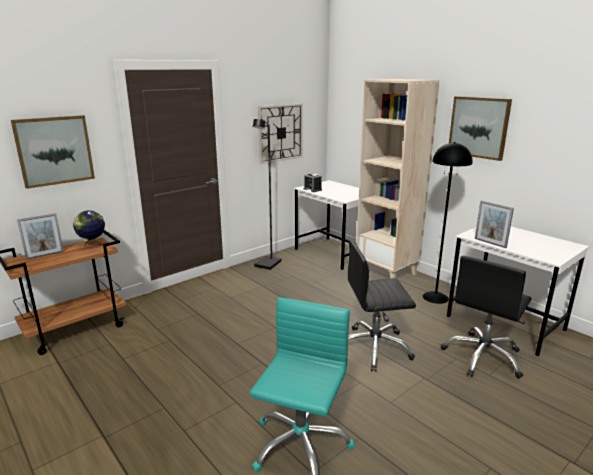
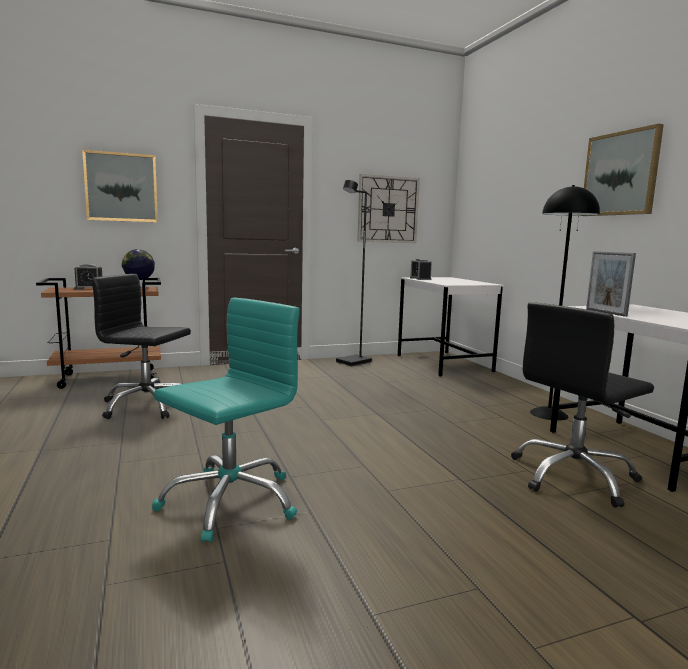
camera: 20 degrees right, 10 degrees down
picture frame [17,213,64,260] -> alarm clock [74,264,102,290]
black office chair [348,240,416,372] -> black office chair moved to [91,274,191,419]
beige bookcase [356,79,440,279] -> none

